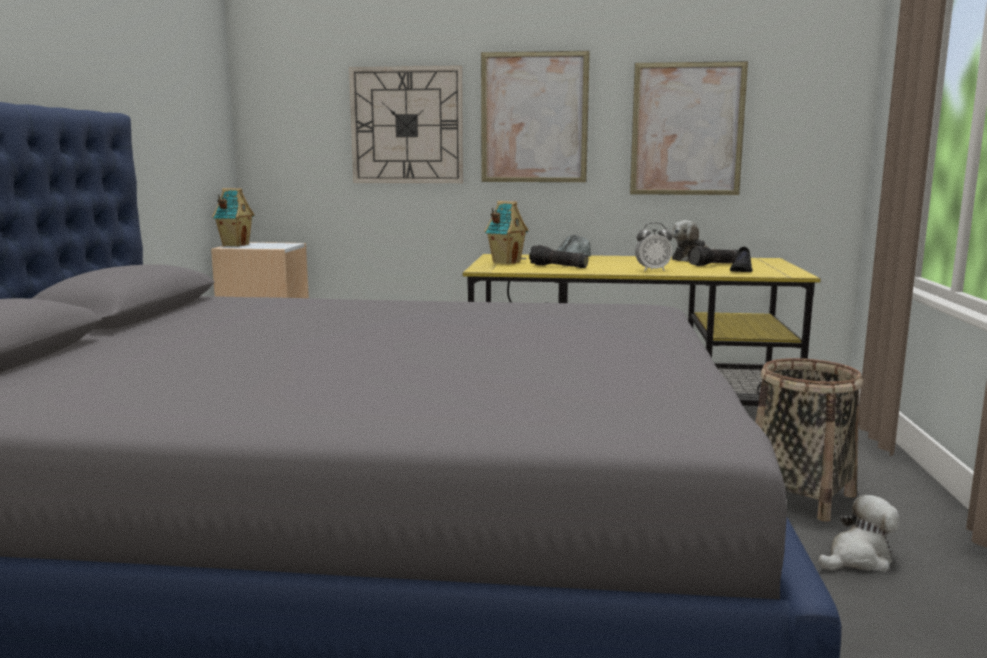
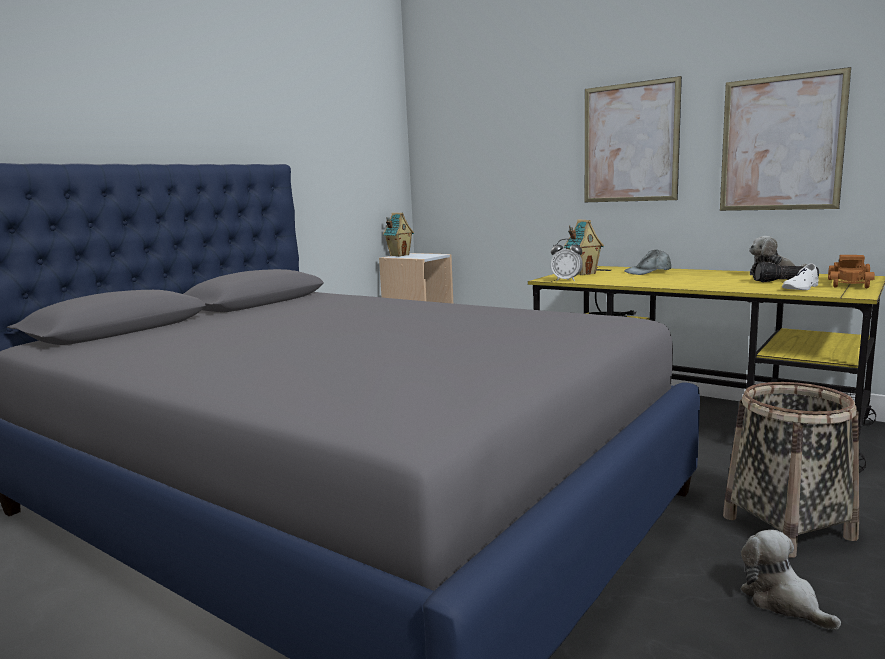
camera: 30 degrees right, 0 degrees up
wall clock [349,66,463,183] -> none
flashlight [529,245,588,268] -> none
alarm clock [635,222,672,271] -> alarm clock moved to [551,239,583,281]
black shoe [730,246,752,272] -> white shoe [782,263,819,290]
plush toy [818,495,900,572] -> plush toy turned 120 degrees counterclockwise [740,530,841,630]
none -> toy truck [828,255,875,288]

